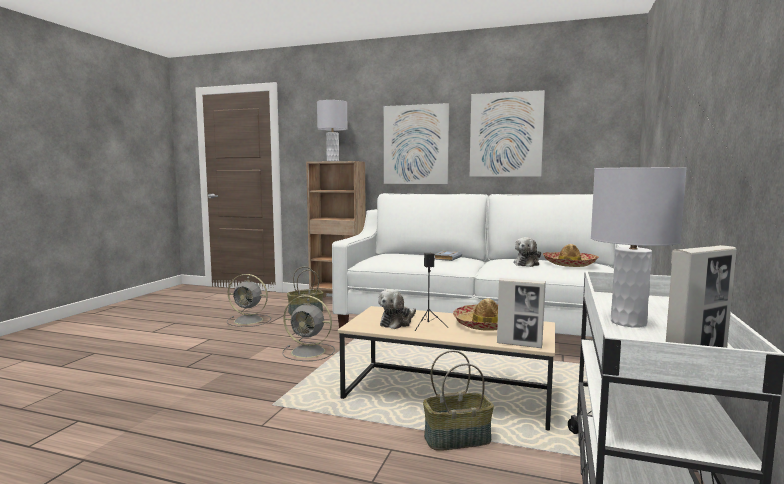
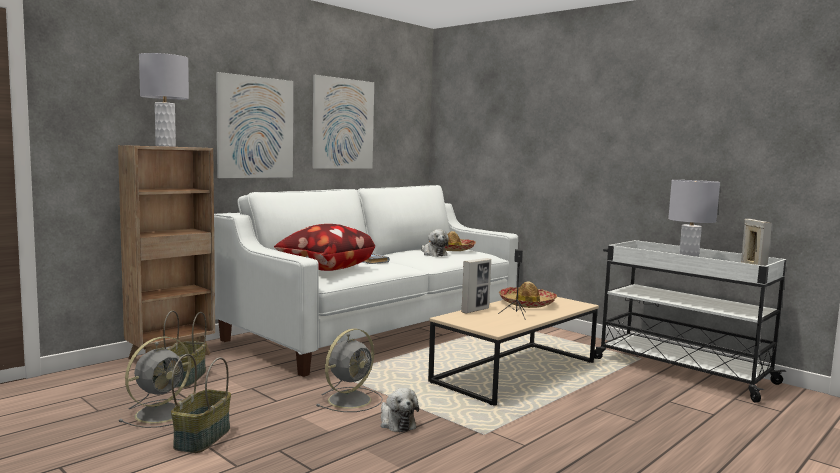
camera: 65 degrees left, 0 degrees up
plush toy [378,289,416,329] -> plush toy moved to [381,388,419,432]
basket [423,350,494,451] -> basket moved to [171,354,231,453]
picture frame [497,278,546,348] -> picture frame moved to [461,258,491,313]
none -> pillow [274,224,375,271]

